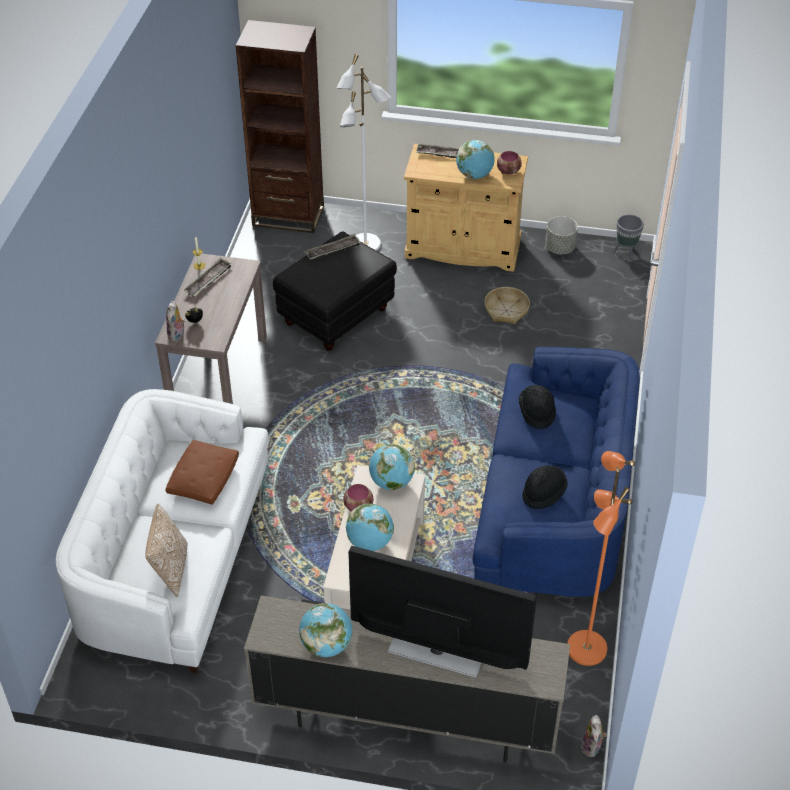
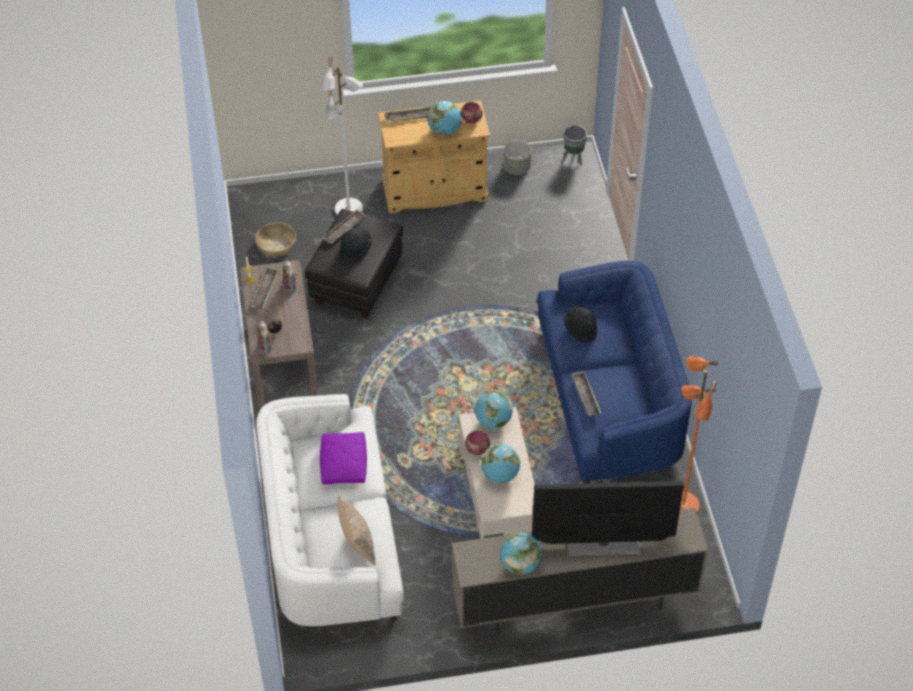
camera: 20 degrees left, 5 degrees up
brown pillow [166,440,239,505] -> purple pillow [320,432,367,485]
brown bookcase [236,20,324,233] -> none
basket [484,287,530,324] -> basket moved to [256,222,296,257]
black hat [522,465,568,509] -> black hat moved to [340,228,372,263]
plush toy [581,715,607,757] -> plush toy moved to [282,260,298,294]
none -> tray [572,371,601,416]

